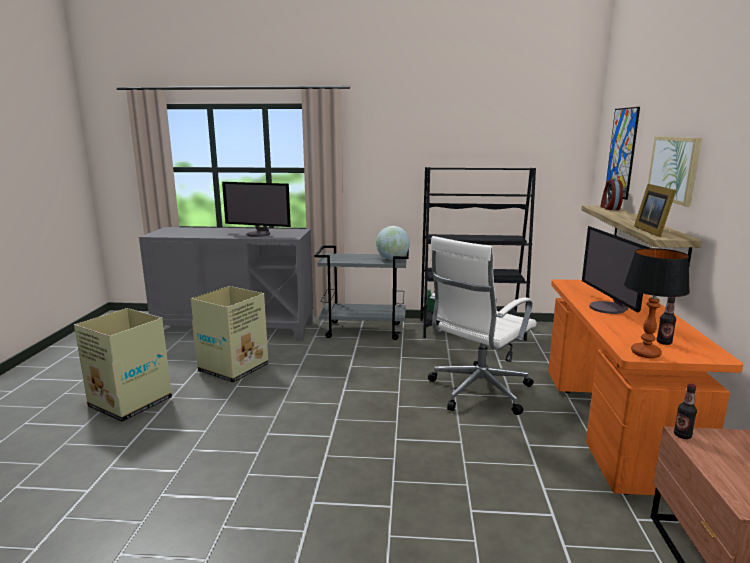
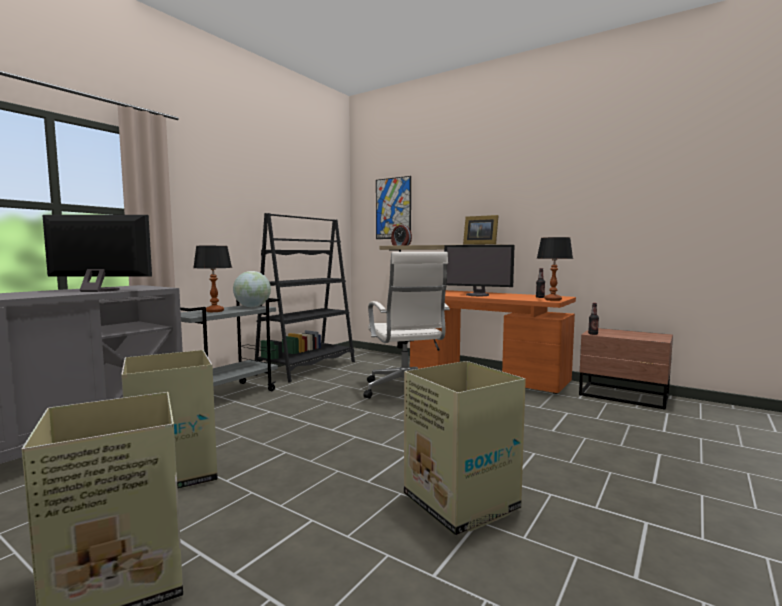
camera: 60 degrees left, 10 degrees down
monitor [222,182,291,237] -> monitor turned 135 degrees counterclockwise [42,215,152,292]
picture [648,137,702,206] -> none
none -> table lamp [194,246,232,312]
none -> cardboard box [404,361,526,536]

